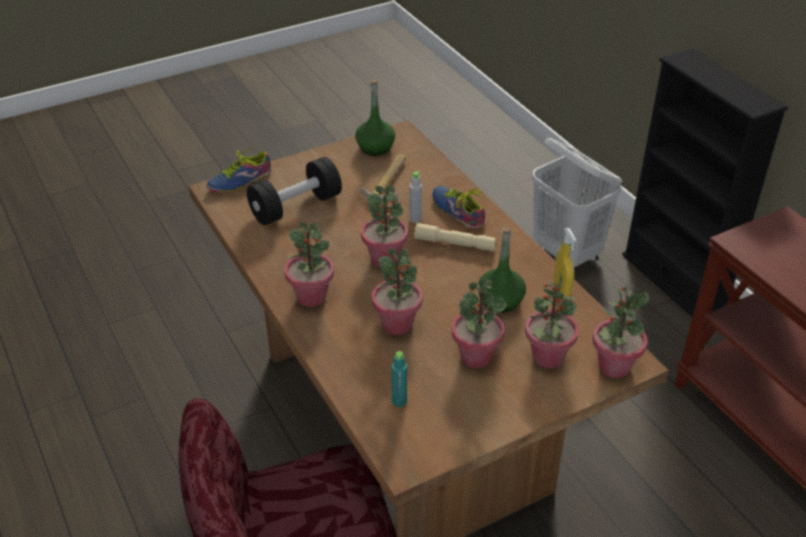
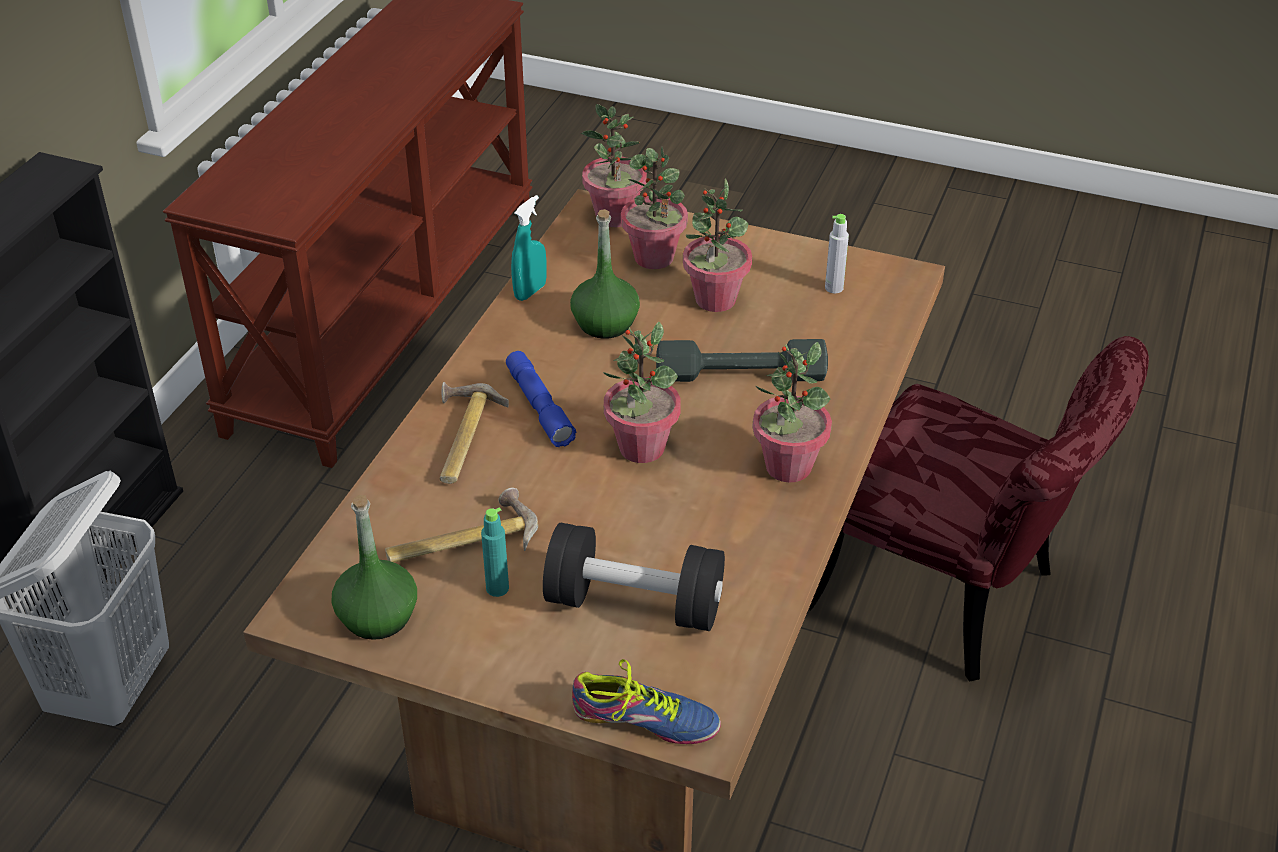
camera: 130 degrees left, 0 degrees up
potted plant [372,249,423,335] -> grey dumbbell [656,339,828,382]
turquoise bottle [392,351,407,407] -> turquoise bottle moved to [481,507,509,597]
grey bottle [409,171,422,223] -> grey bottle moved to [825,214,849,293]
beige flashlight [414,223,496,251] -> blue flashlight [506,351,576,447]
shoe [432,186,486,229] -> hammer [440,382,509,484]
yellow spray bottle [554,228,576,297] -> turquoise spray bottle [511,195,547,301]

